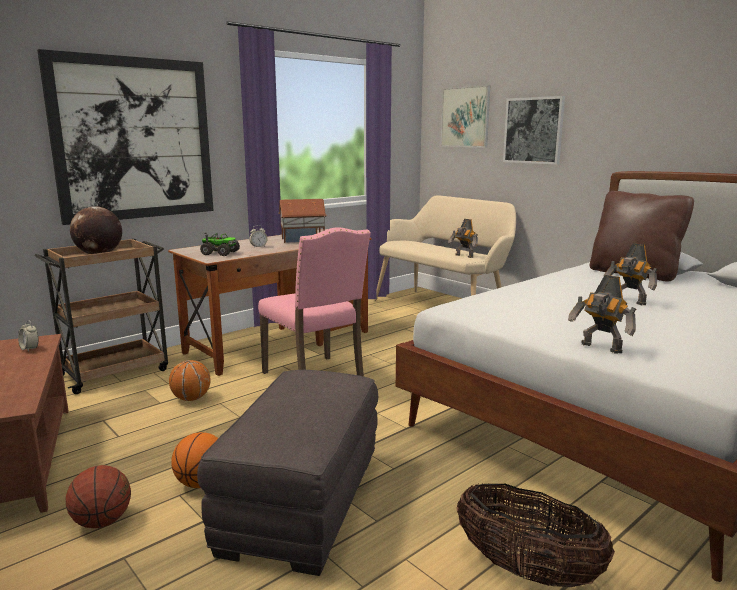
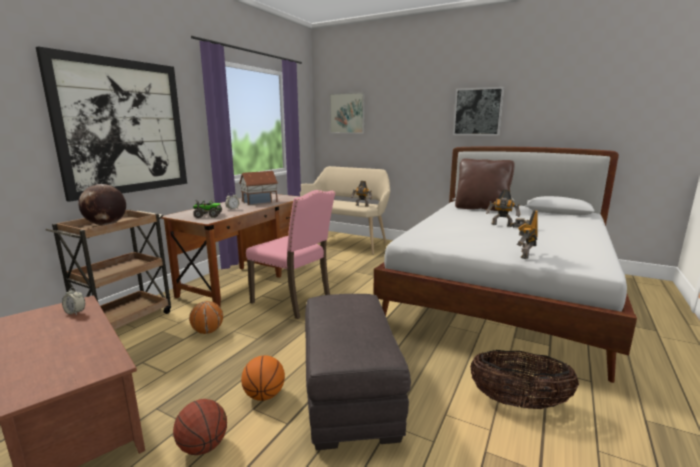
camera: 20 degrees left, 0 degrees up
picture [503,96,565,165] -> picture moved to [453,87,504,136]
toy robot [568,275,636,354] -> toy robot turned 90 degrees clockwise [512,210,538,259]

